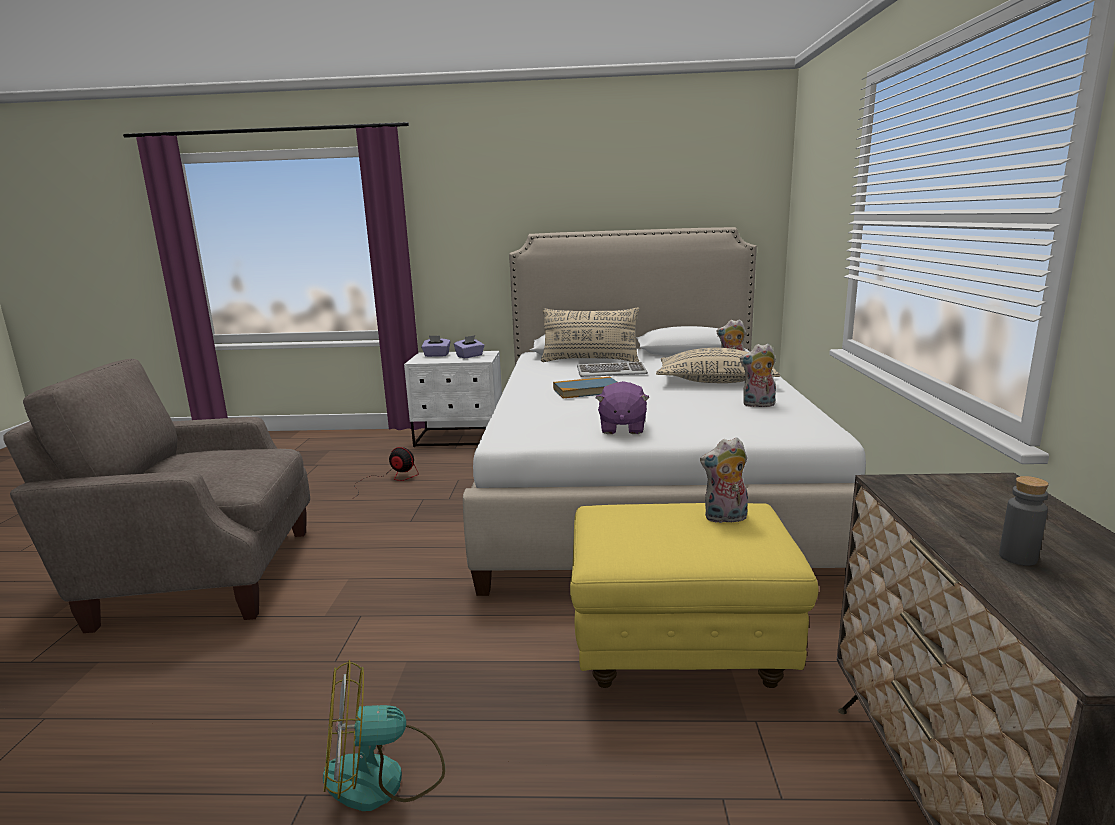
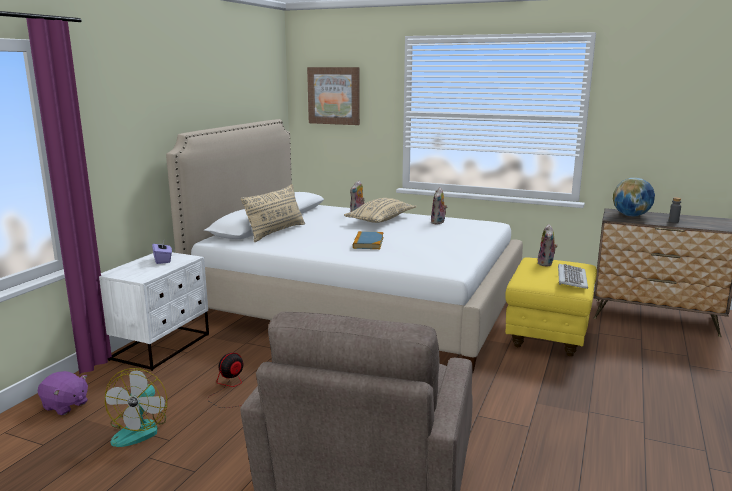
camera: 70 degrees left, 0 degrees up
fan [323,660,445,811] -> fan moved to [105,368,167,447]
purple tissue box [421,336,451,357] -> none
keyboard [577,362,648,377] -> keyboard moved to [558,264,588,289]
purple plush toy [595,381,650,434] -> purple plush toy moved to [38,371,88,415]
none -> picture [307,67,360,125]
none -> globe [613,178,655,216]

